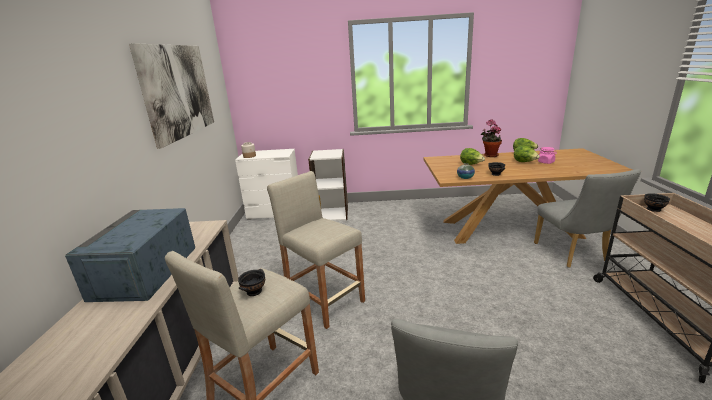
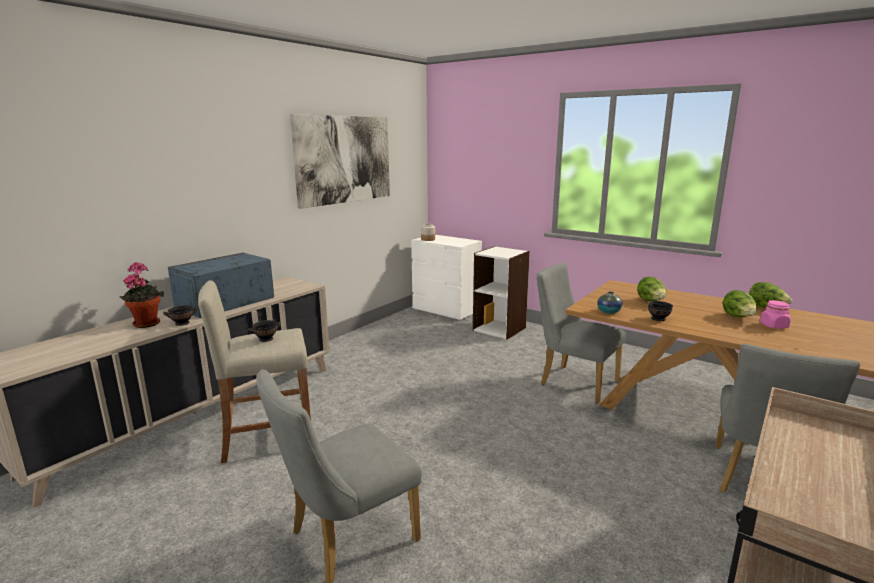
camera: 35 degrees right, 5 degrees down
beige stool [267,171,365,329] -> none
potted plant [481,120,502,157] -> potted plant moved to [120,262,164,328]
black bowl [644,193,670,212] -> black bowl moved to [163,305,197,326]
none -> grey chair [536,263,626,404]

